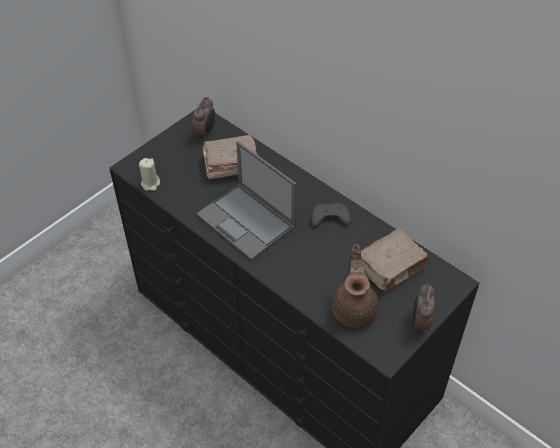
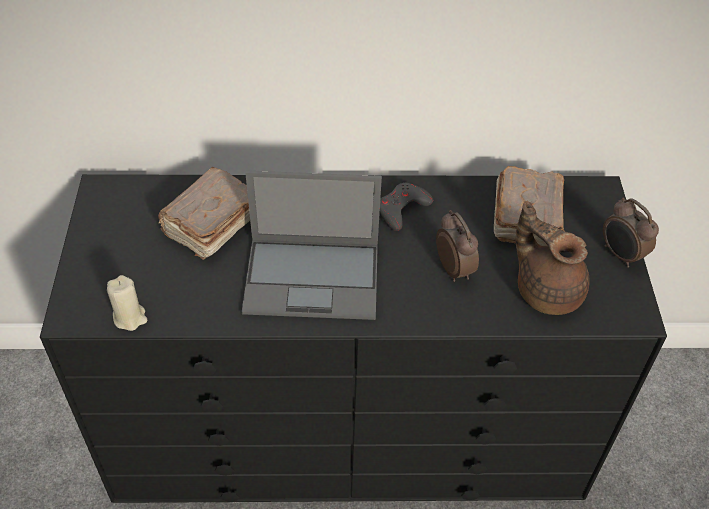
camera: 45 degrees left, 0 degrees up
alarm clock [192,97,215,140] -> alarm clock moved to [436,210,479,282]

